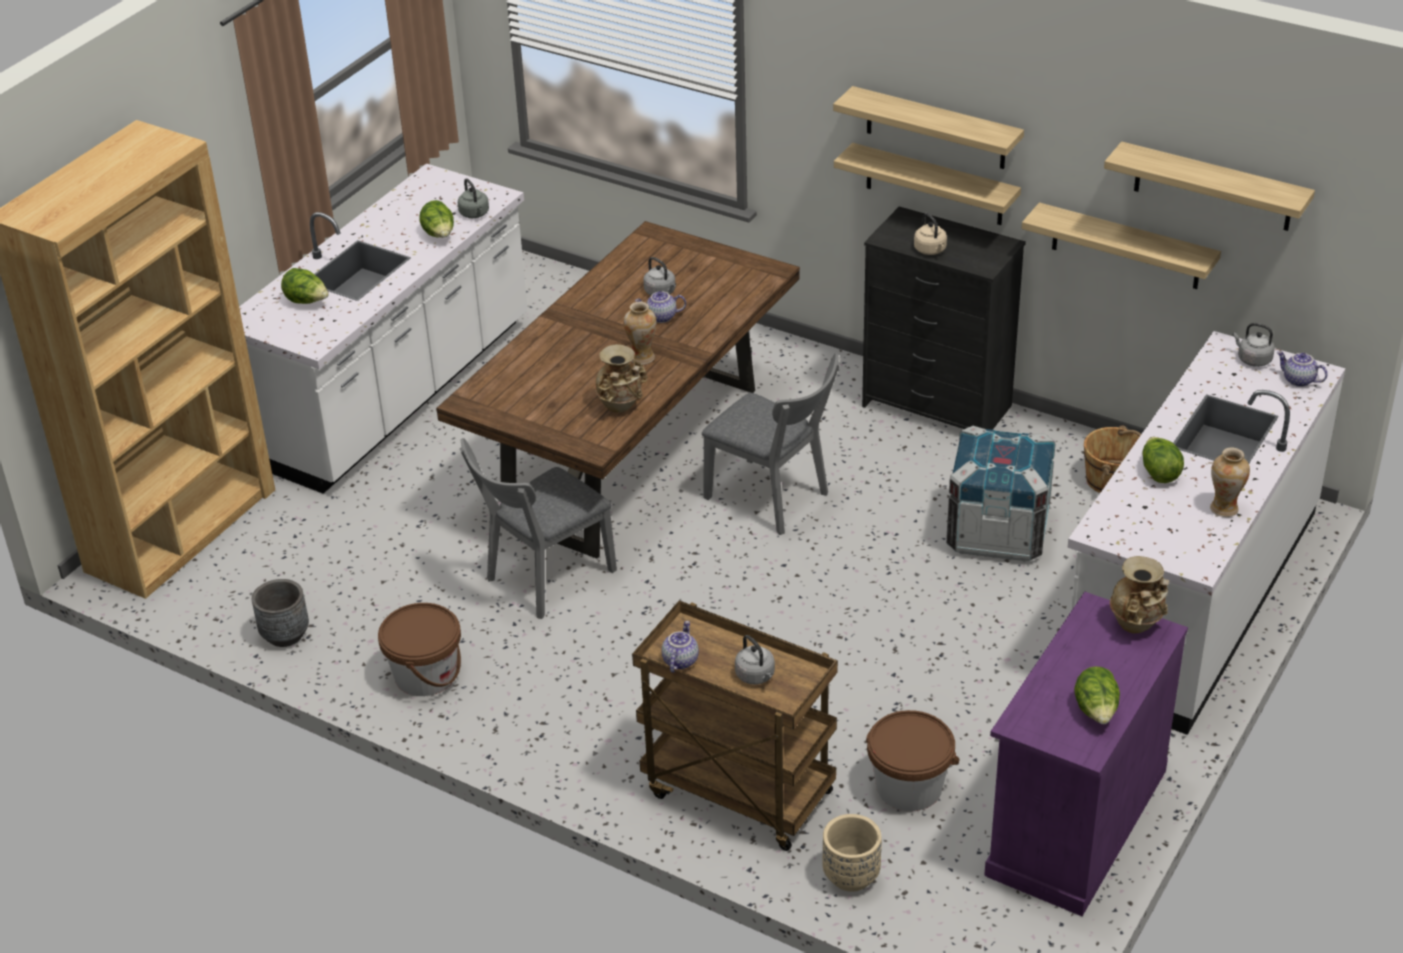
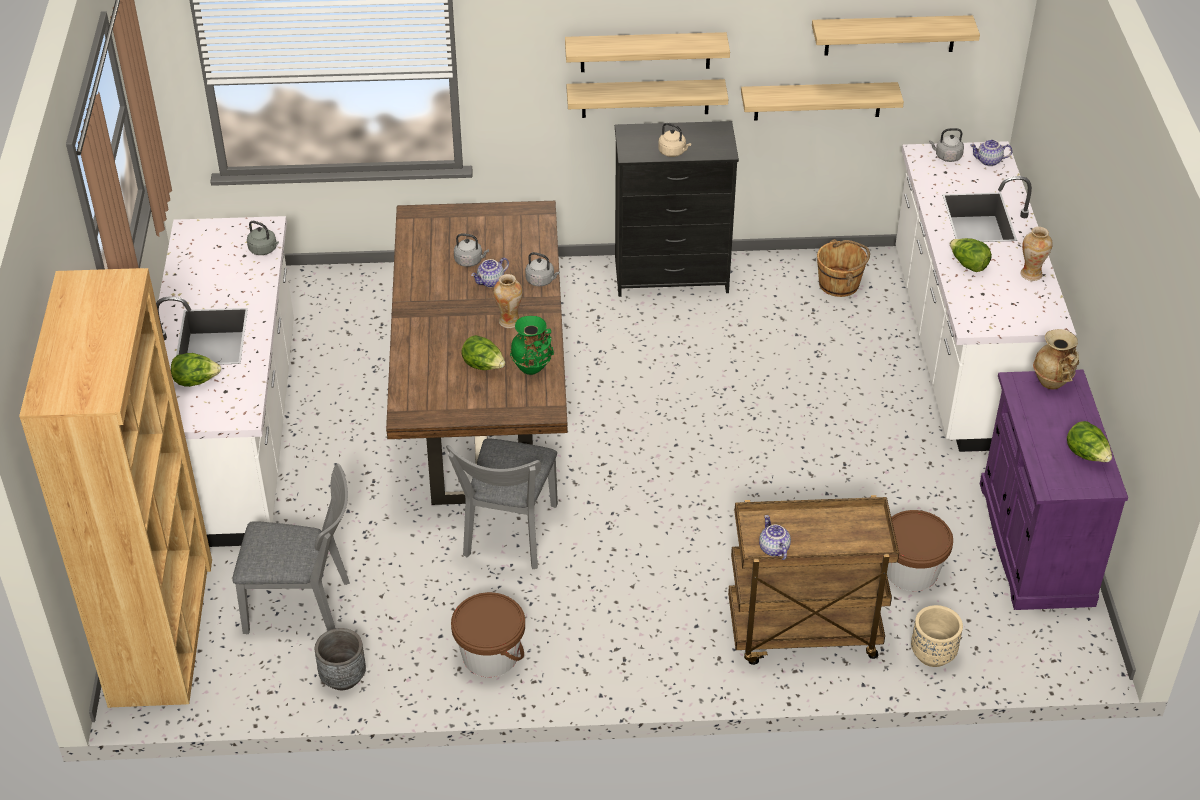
camera: 35 degrees left, 5 degrees up
lettuce [419,200,454,238] -> lettuce moved to [461,335,505,370]
beige vase [595,344,647,413] -> green vase [510,316,554,375]
grey chair [702,353,840,535] -> grey chair moved to [232,464,350,634]
grey kettle [735,635,775,685] -> grey kettle moved to [525,252,560,286]
crate [946,426,1056,562] -> none

